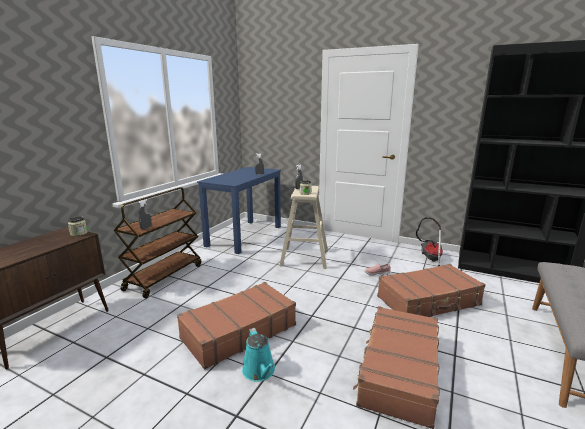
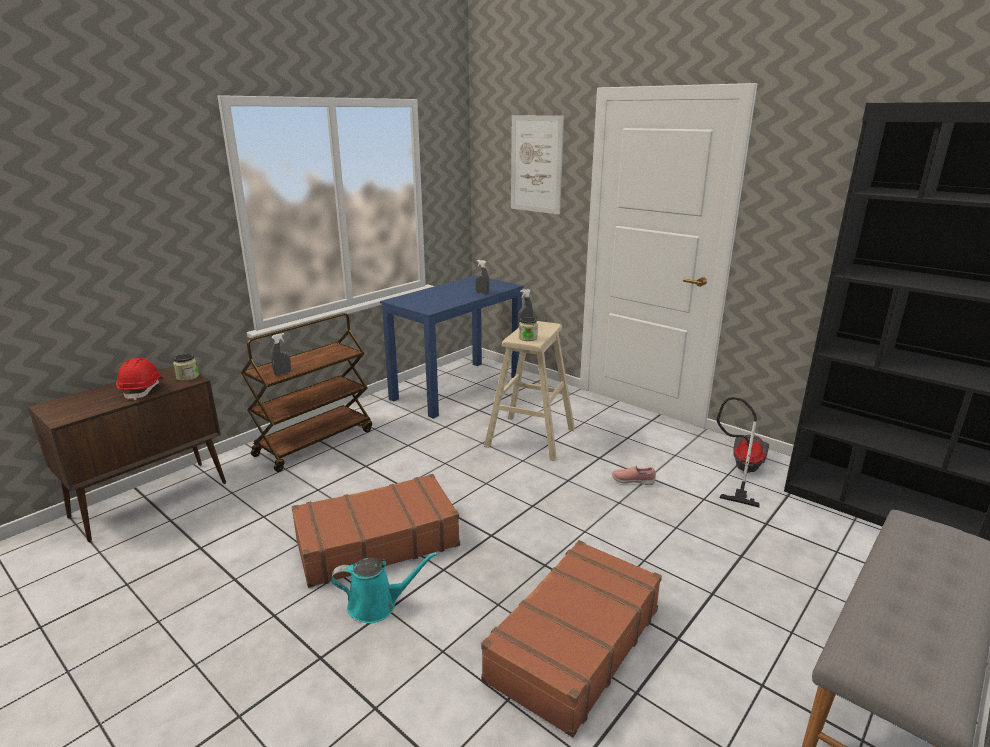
camera: 15 degrees right, 5 degrees up
turquoise watering can [242,328,275,381] -> turquoise watering can turned 90 degrees counterclockwise [331,552,437,623]
brown suitcase [377,264,486,317] -> none
none -> red hard hat [116,358,163,400]
none -> picture [511,115,564,214]

